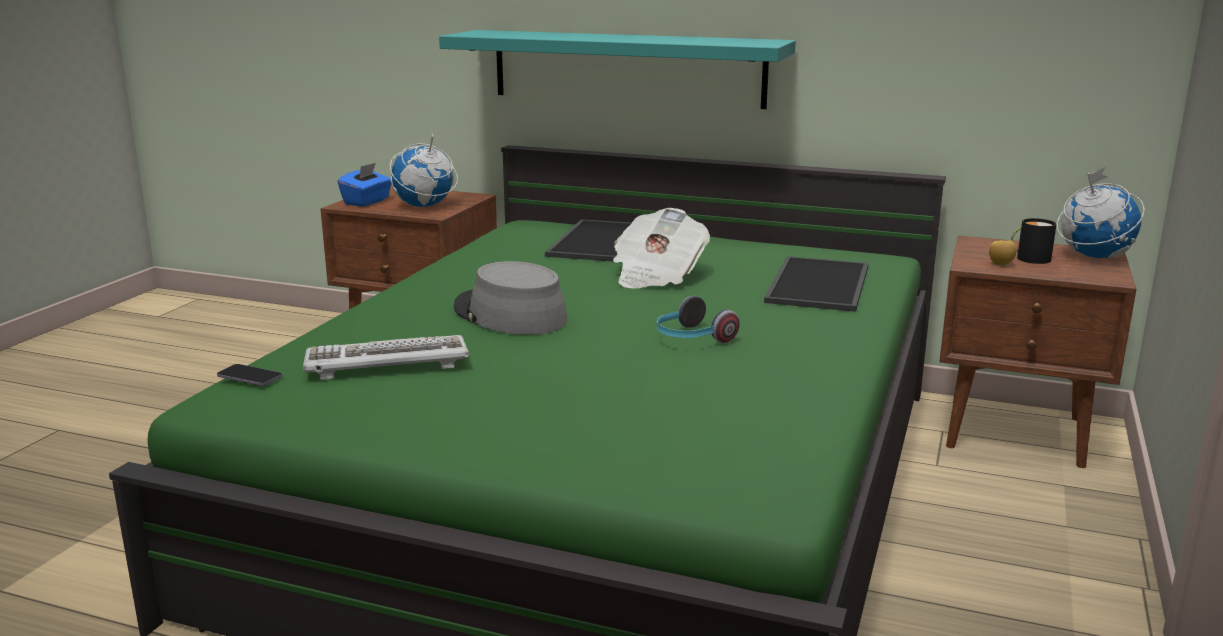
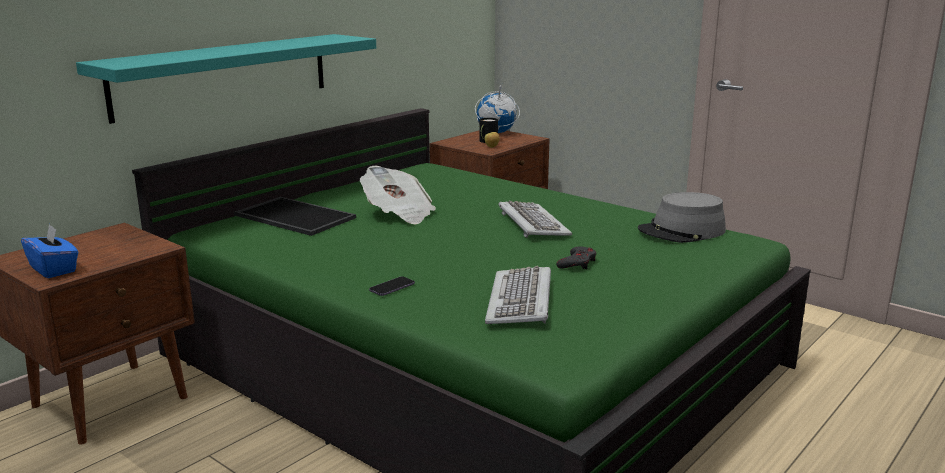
camera: 70 degrees left, 0 degrees up
phone [217,364,282,386] -> phone moved to [369,276,415,296]
globe [390,131,458,207] -> none
grey hat [454,261,568,335] -> grey hat moved to [638,192,726,243]
headphones [657,296,740,343] -> keyboard [498,201,572,238]
tray [764,256,869,312] -> none
none -> grey game controller [556,246,596,269]

